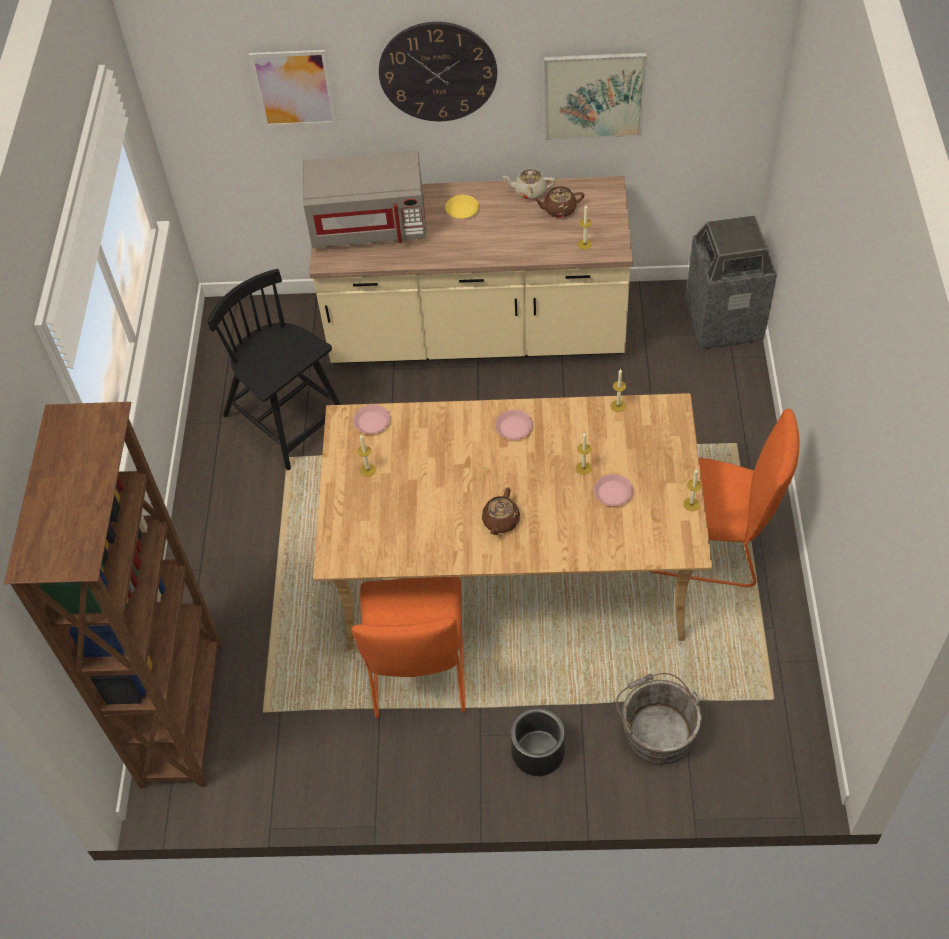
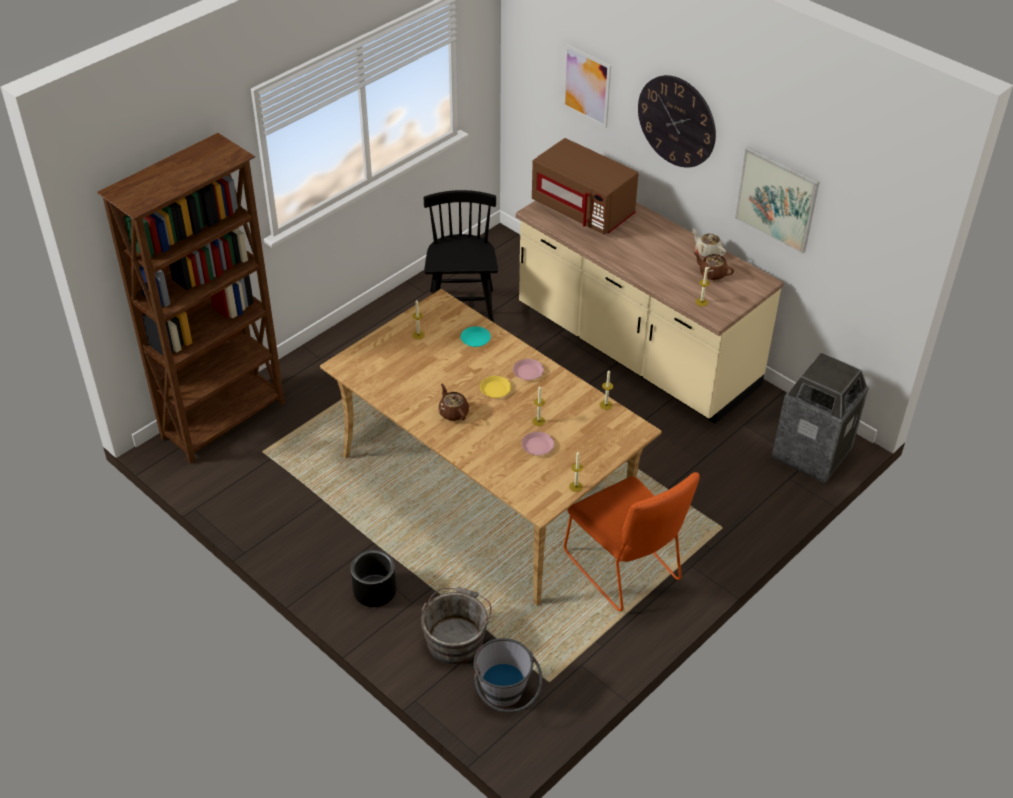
camera: 40 degrees right, 10 degrees down
grey microwave [303,151,426,248] -> brown microwave [532,138,639,235]
orange chair [351,577,465,718] -> none
pink plate [353,404,391,434] -> none
yellow plate [445,195,479,219] -> yellow plate moved to [480,376,511,398]
brown teapot [482,488,520,535] -> brown teapot turned 90 degrees clockwise [438,383,469,421]
none -> turquoise plate [460,326,491,347]
none -> grey bucket [474,638,542,713]

